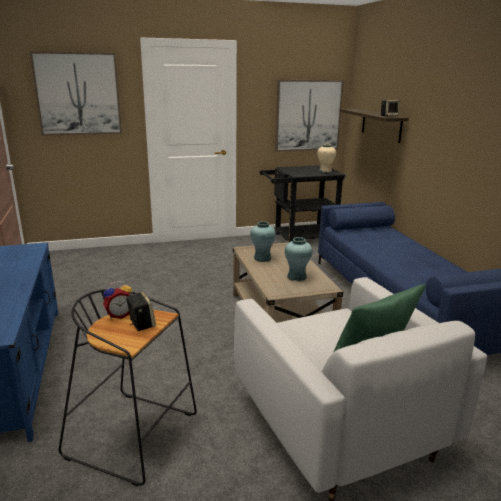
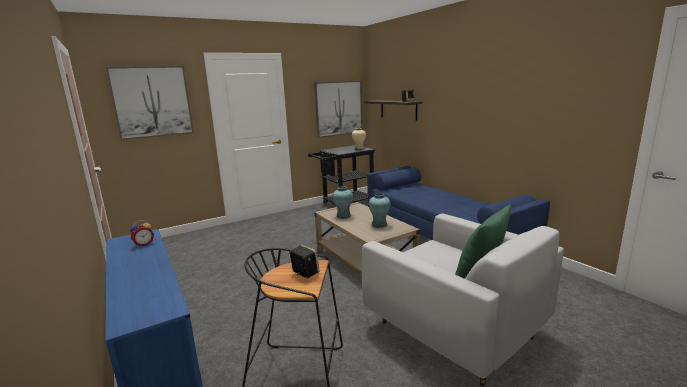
camera: 15 degrees left, 5 degrees down
alarm clock [103,281,132,319] -> alarm clock moved to [130,220,154,247]

